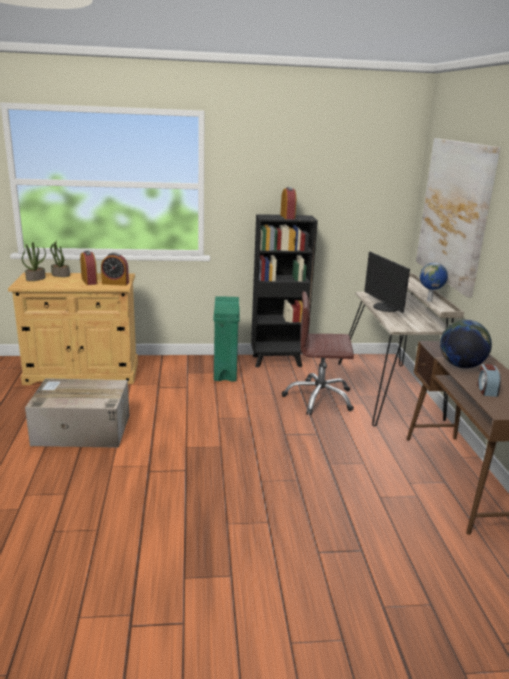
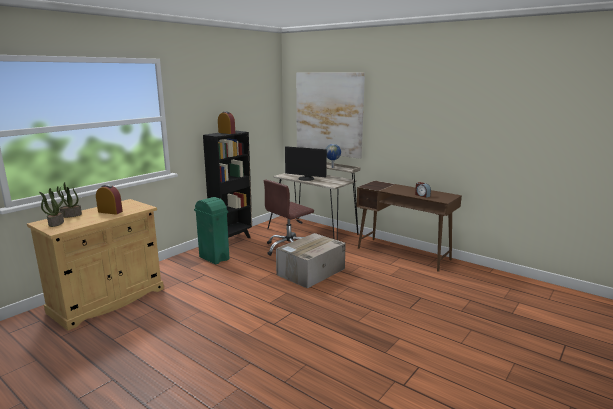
camera: 45 degrees left, 5 degrees down
cardboard box [25,378,129,448] -> cardboard box moved to [276,233,346,289]
alarm clock [101,253,129,286] -> none
globe [440,320,492,368] -> none

